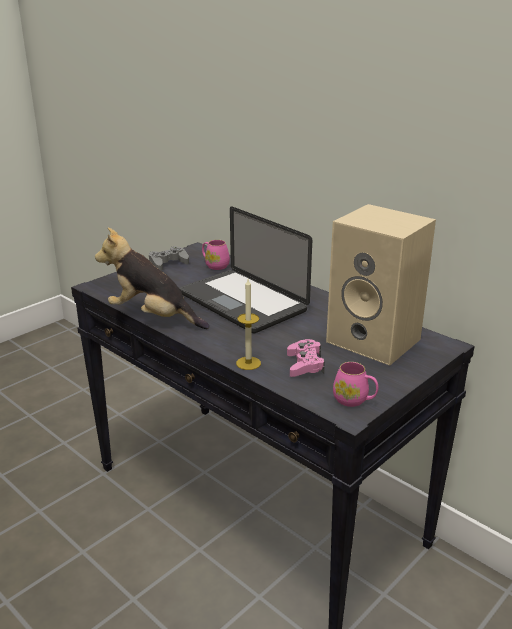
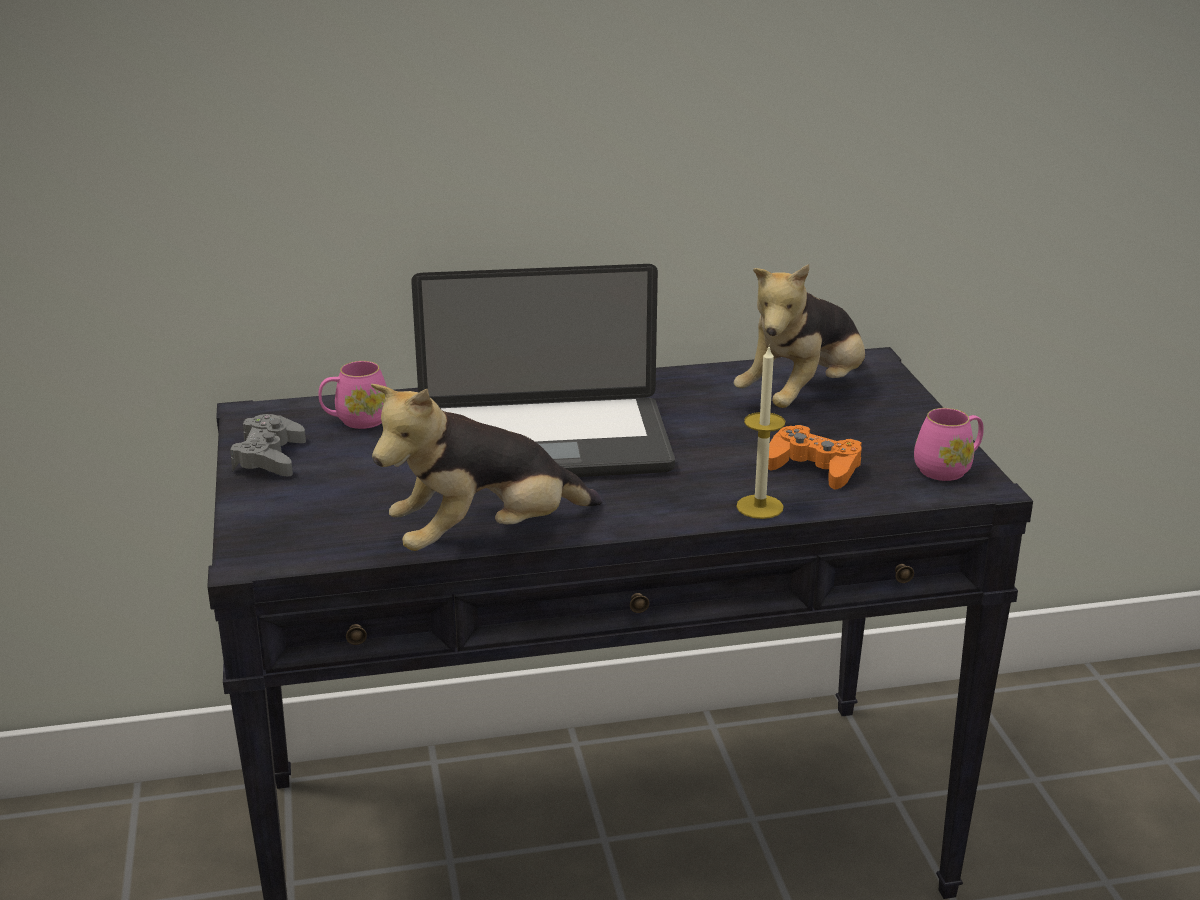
camera: 55 degrees left, 0 degrees up
pink game controller [287,339,325,377] -> orange game controller [768,425,862,490]
beige speaker [326,204,436,366] -> plush toy [734,264,865,408]

